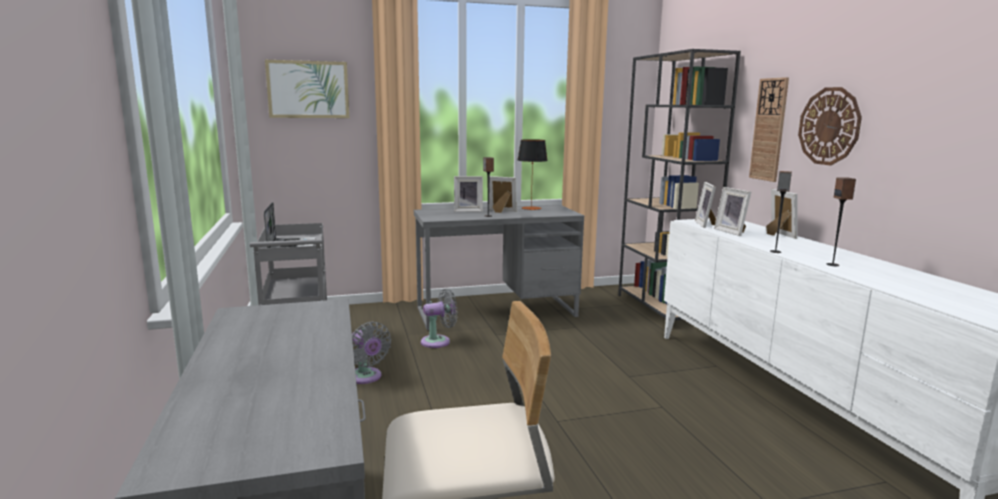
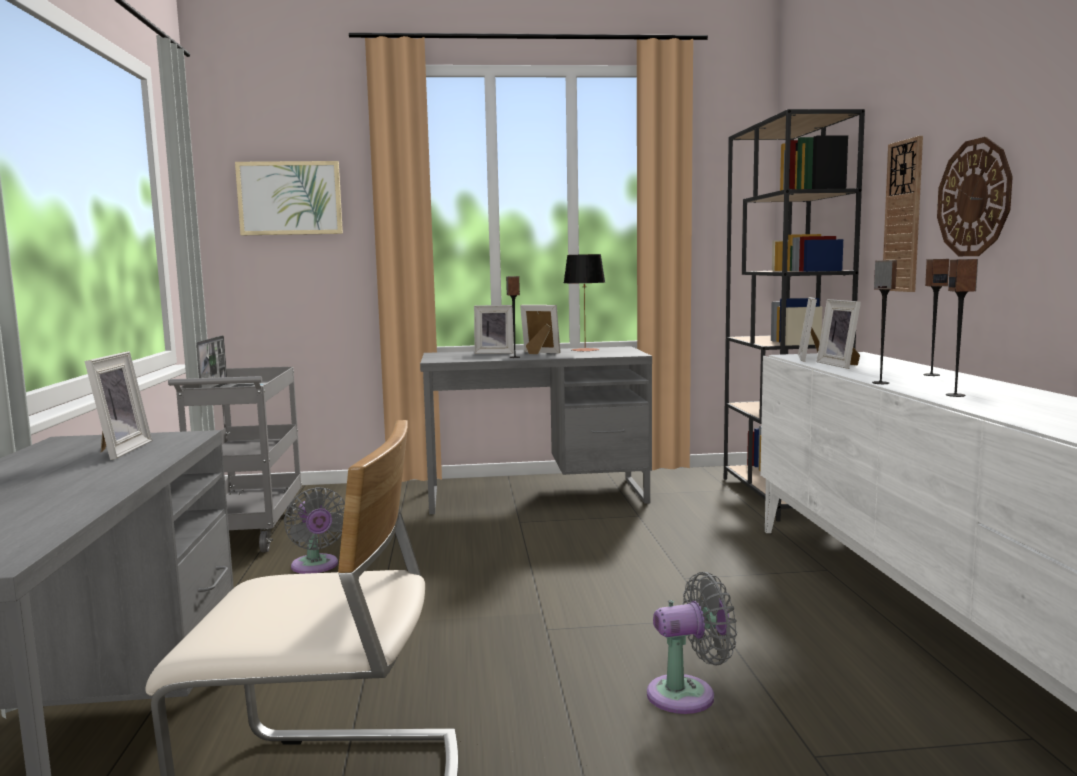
camera: 10 degrees right, 5 degrees down
grey fan [421,288,458,348] -> grey fan moved to [647,572,737,714]
picture frame [766,189,798,239] -> picture frame moved to [84,351,152,460]
none -> speaker [923,259,949,376]

